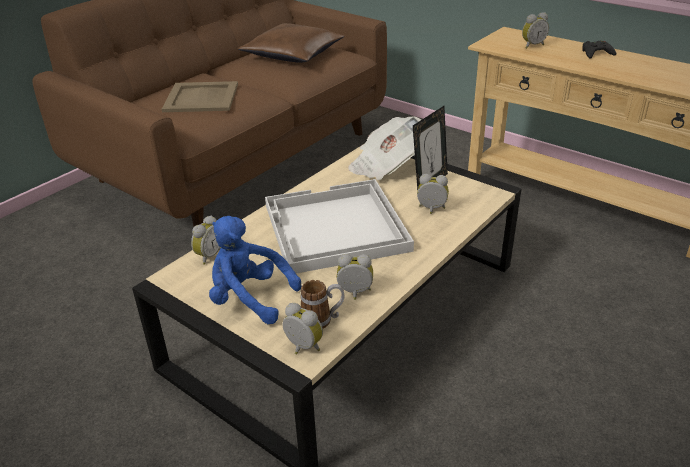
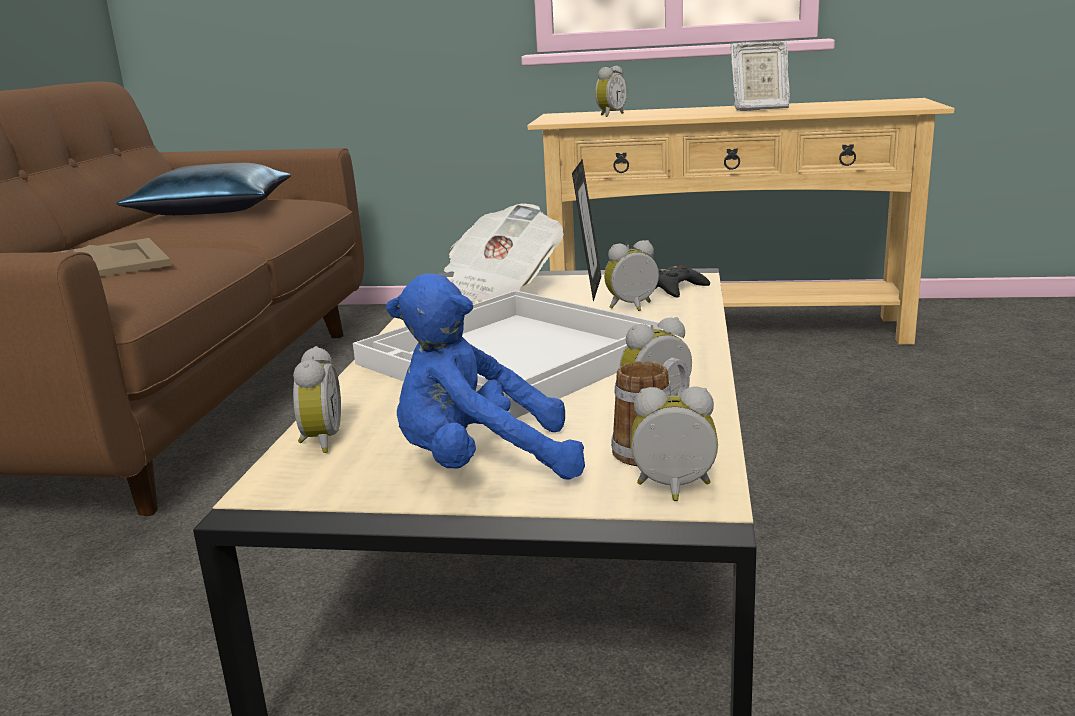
camera: 30 degrees left, 15 degrees down
brown pillow [238,23,344,63] -> blue pillow [116,163,291,215]
black game controller [582,41,616,59] -> black game controller moved to [655,266,710,297]
none -> picture frame [730,41,790,111]

